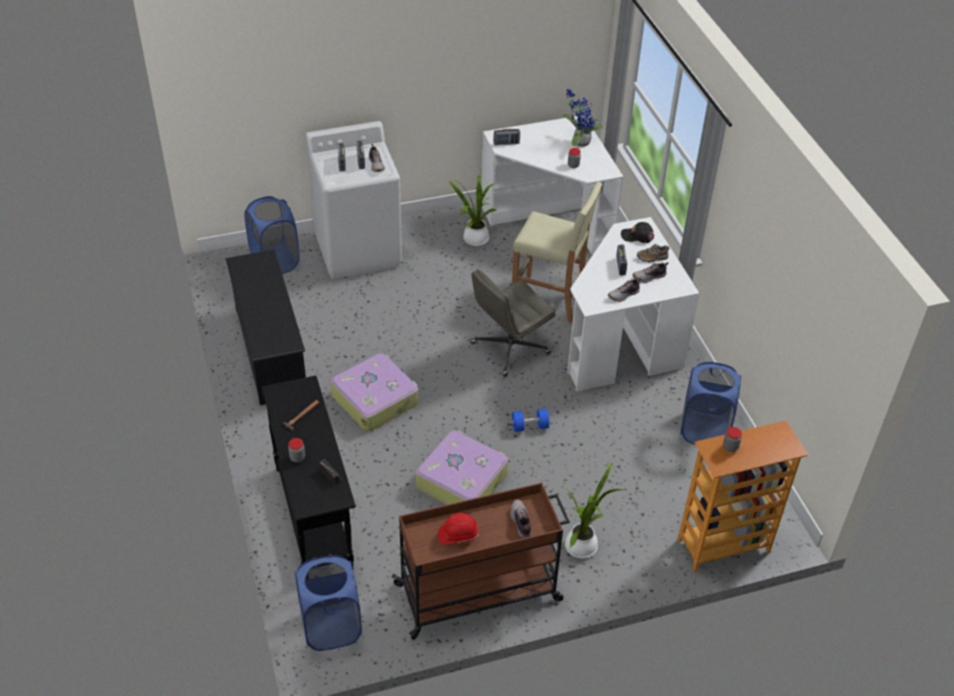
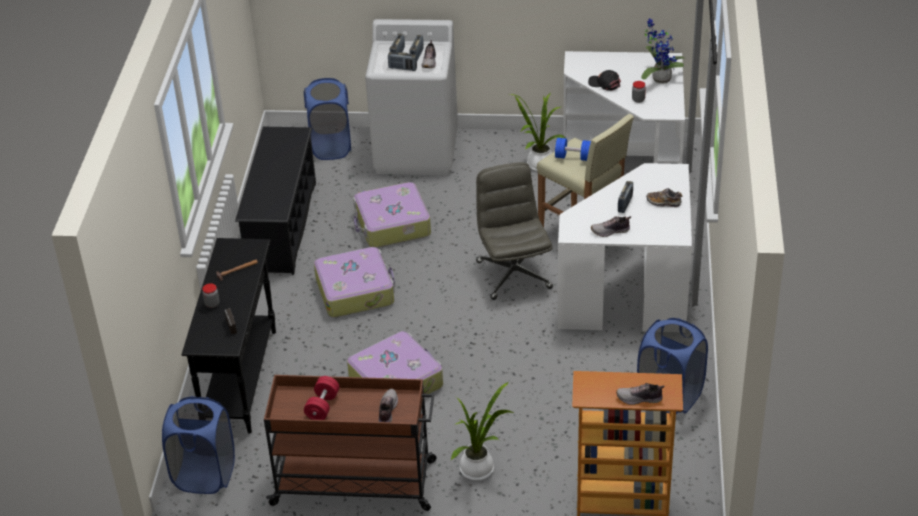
camera: 25 degrees right, 5 degrees down
red hard hat [438,513,479,544] -> red dumbbell [304,376,340,420]
grey office chair [470,270,556,376] -> grey office chair turned 90 degrees clockwise [476,162,553,300]
radio [494,129,520,145] -> radio moved to [388,52,417,71]
blue dumbbell [512,409,549,432] -> blue dumbbell moved to [555,138,591,161]
black cap [621,222,654,243] -> black cap moved to [588,70,621,91]
shoe [633,262,668,283] -> shoe moved to [616,383,664,405]
jar [723,427,742,452] -> none
none -> suitcase [353,182,431,248]

